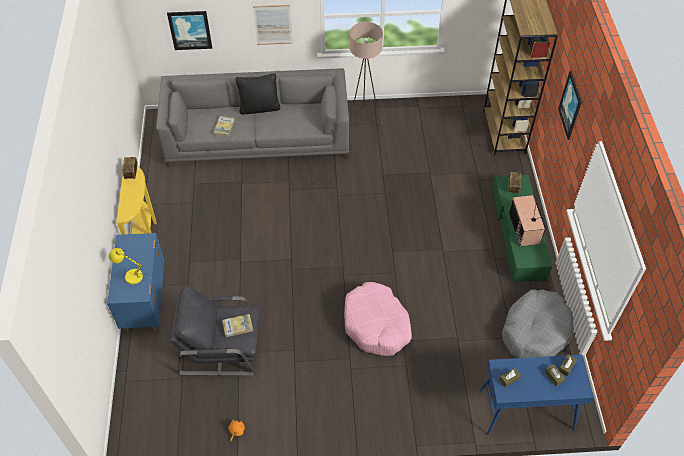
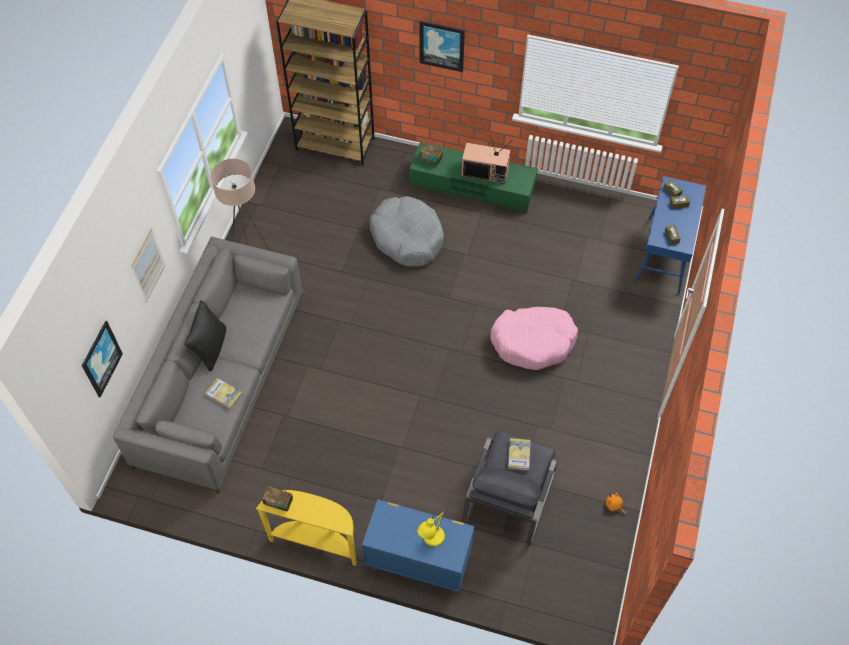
camera: 70 degrees left, 5 degrees up
grey dog bed [502,289,574,358] -> grey dog bed moved to [369,196,444,267]

